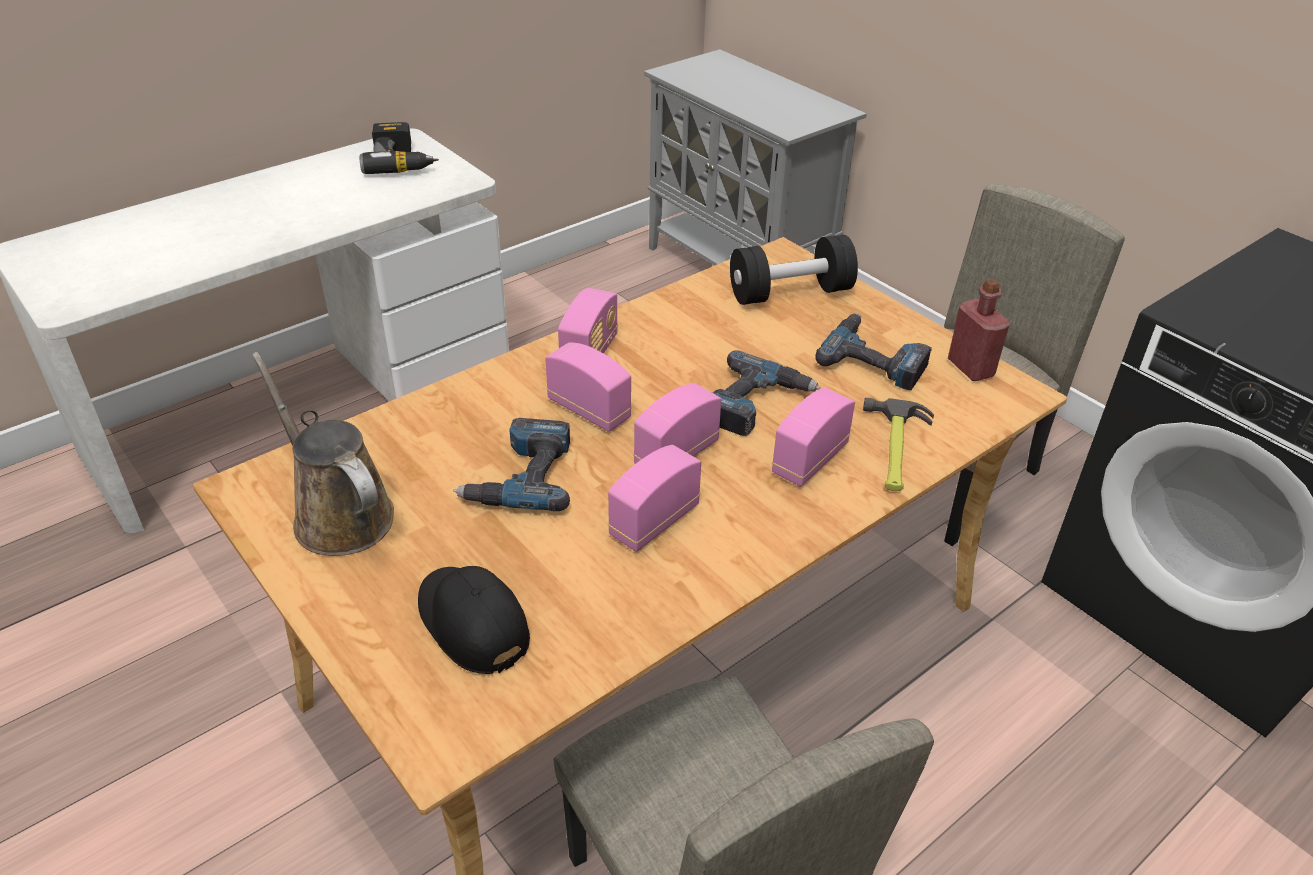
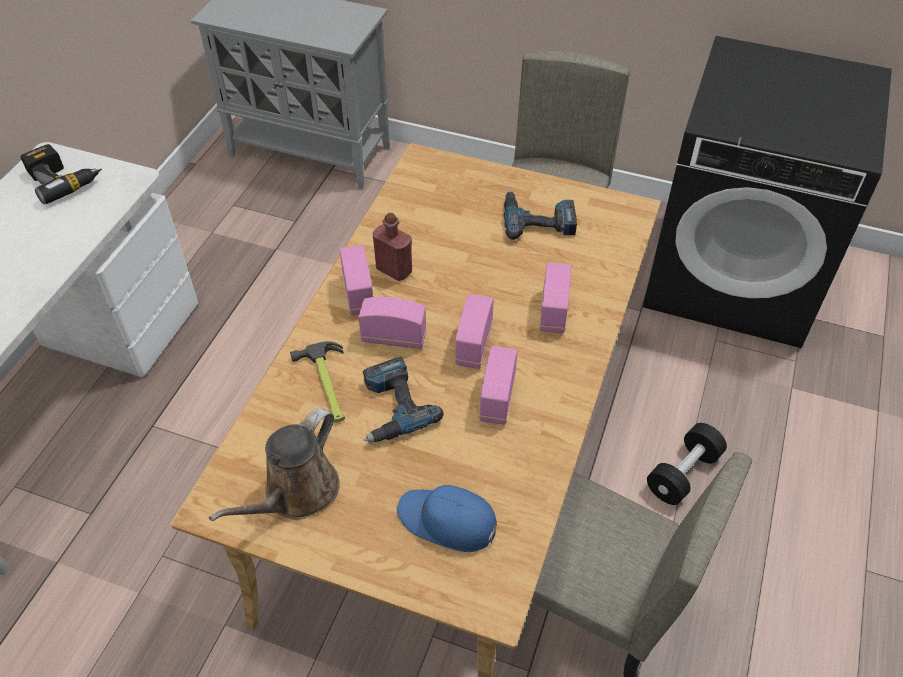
camera: 30 degrees left, 10 degrees up
brown watering can [252,352,394,556] -> brown watering can turned 75 degrees counterclockwise [209,408,340,521]
black cap [418,566,530,674] -> blue cap [397,485,497,552]
power drill [712,350,821,436] -> none
black dumbbell [730,235,858,305] -> black dumbbell moved to [647,423,727,505]
hammer [863,397,934,491] -> hammer moved to [290,341,345,423]
red bottle [948,279,1010,381] -> red bottle moved to [373,213,412,281]

